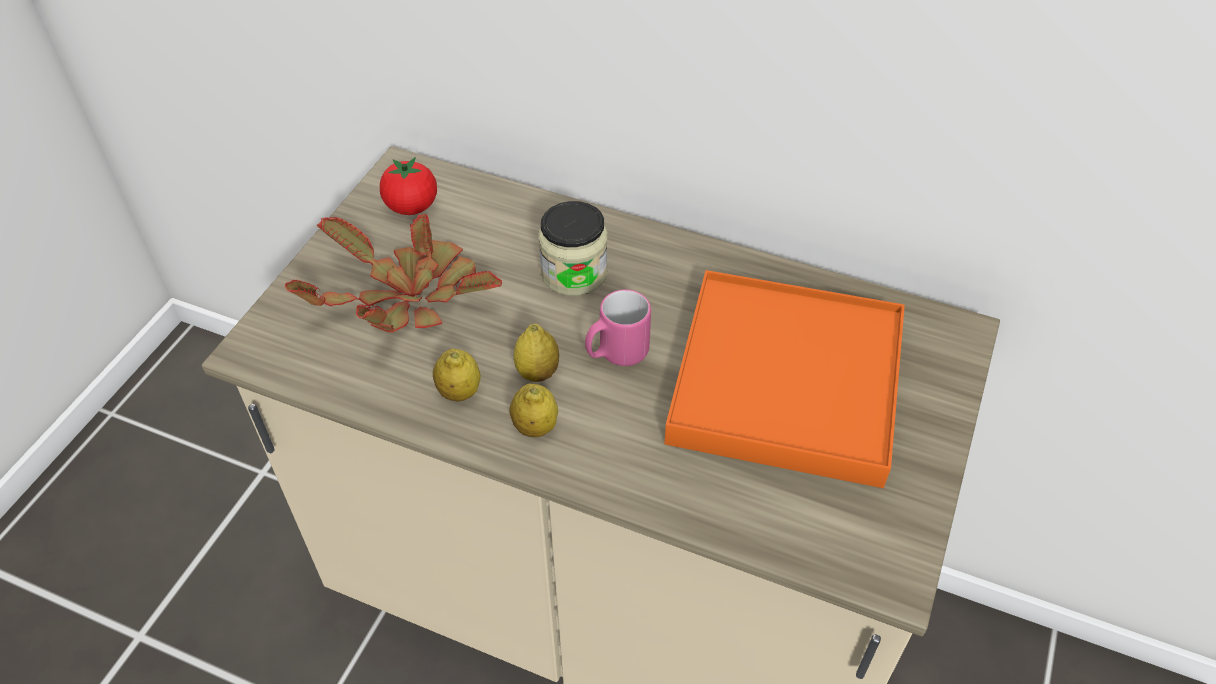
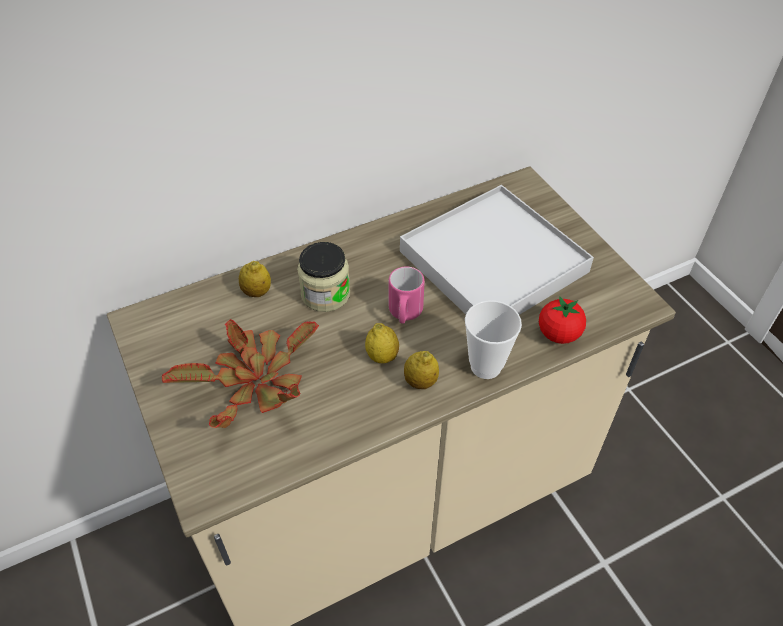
camera: 50 degrees left, 0 degrees up
tomato [380,157,437,215] -> tomato moved to [539,296,586,344]
lemon [433,348,481,402] -> lemon moved to [239,261,271,297]
orange tray [664,270,905,488] -> white tray [400,185,594,315]
none -> cup [465,300,522,379]

